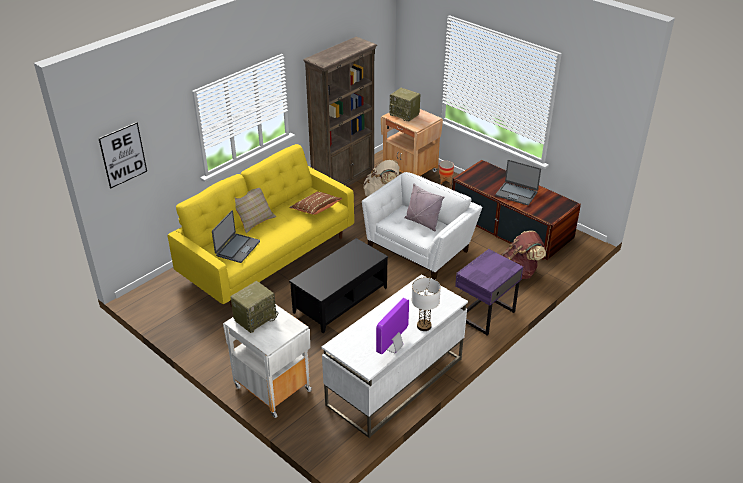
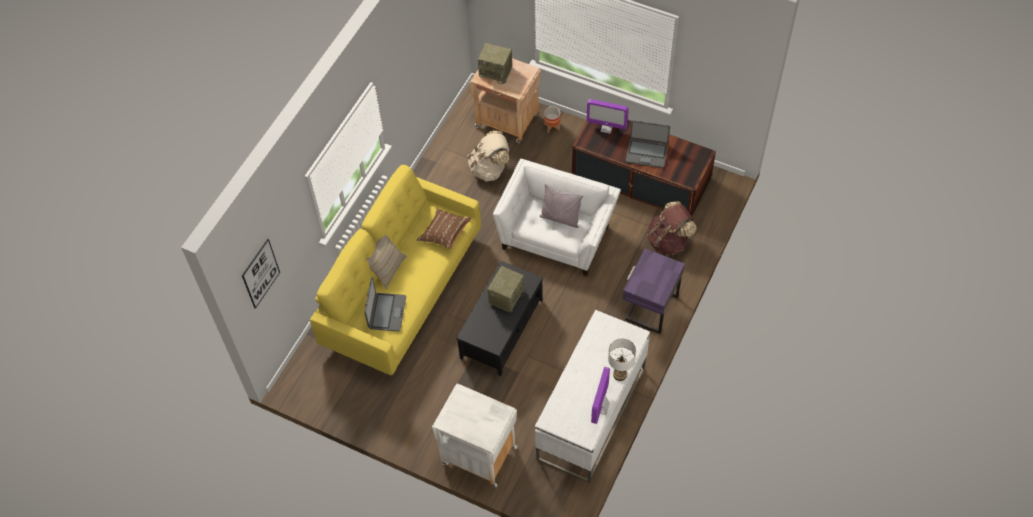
camera: 15 degrees left, 20 degrees up
radio [230,281,278,333] -> radio moved to [488,266,526,313]
brown bookcase [303,37,377,187] -> none
none -> monitor [587,99,629,134]

